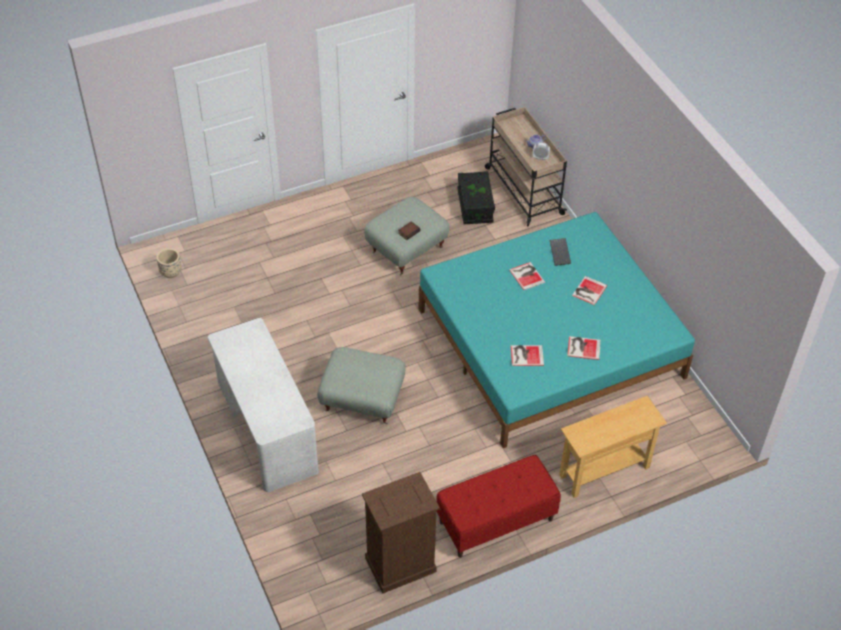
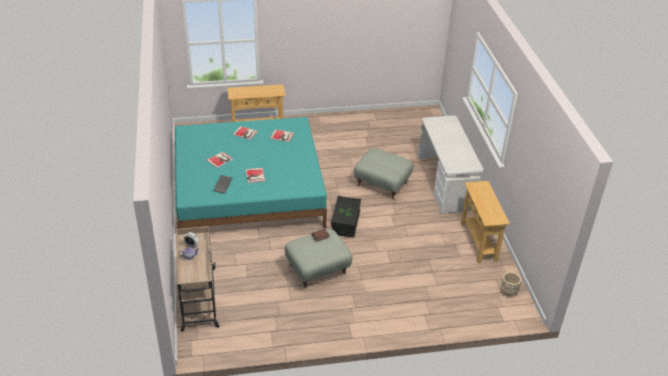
camera: 165 degrees left, 10 degrees down
brown dresser [362,472,440,594] -> none
red bench [436,455,561,558] -> none
black storage box [457,171,495,224] -> black storage box moved to [331,196,361,237]
none -> beige console table [461,181,510,263]

